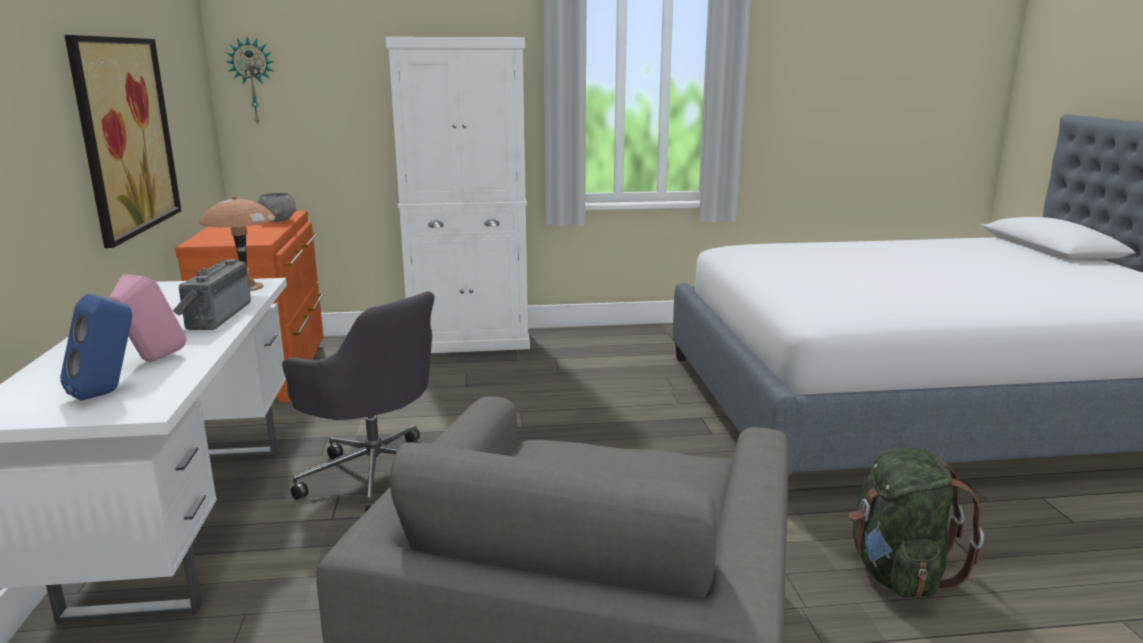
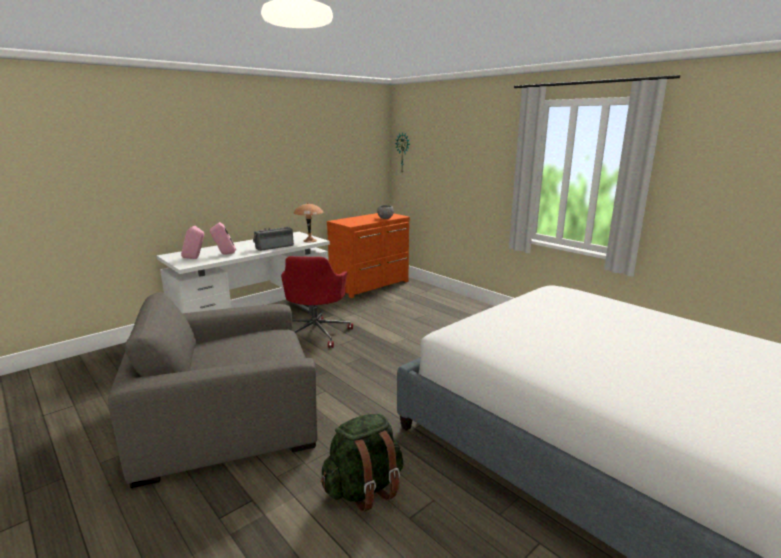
camera: 55 degrees right, 0 degrees up
blue speaker [60,294,132,401] -> pink speaker [181,226,204,259]
picture [64,35,181,248] -> none
grey office chair [282,291,434,512] -> red office chair [281,256,353,348]
white cabinet [385,37,530,353] -> none

